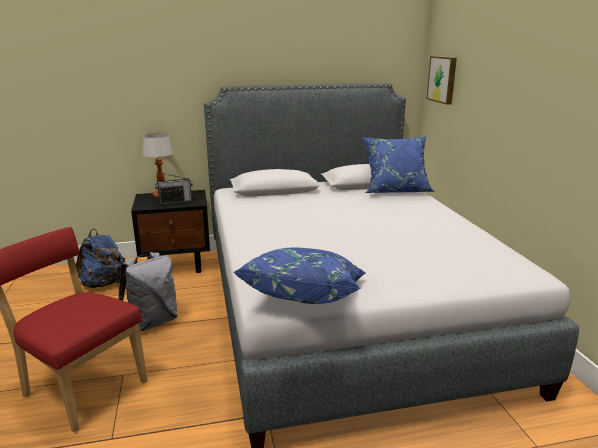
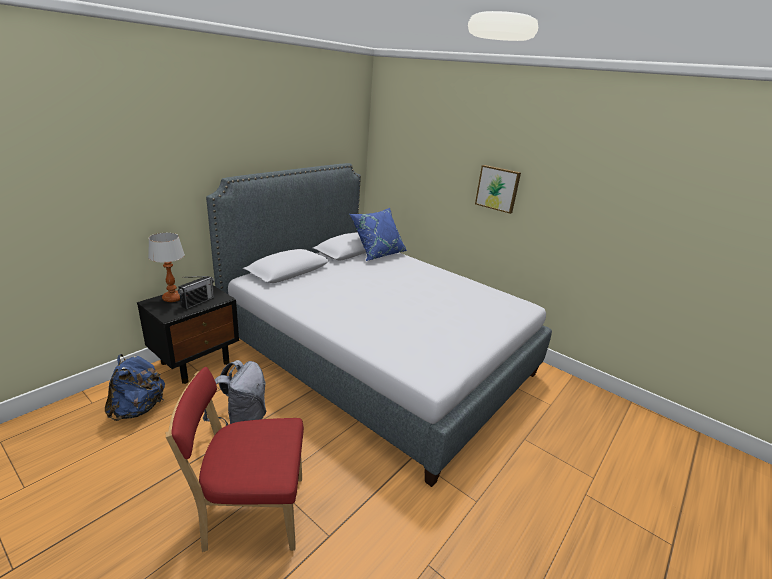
camera: 40 degrees left, 5 degrees up
blue pillow [234,247,365,304] -> none
picture [427,56,457,104] -> picture moved to [475,165,521,214]

